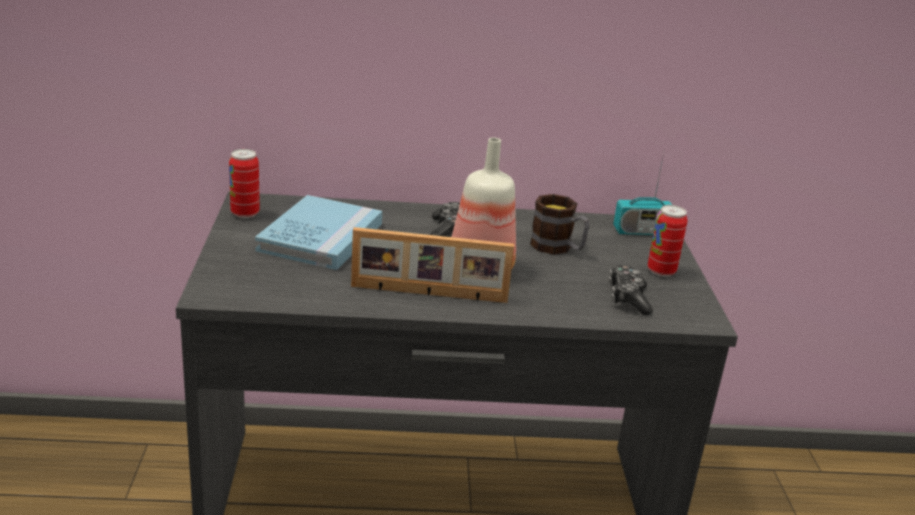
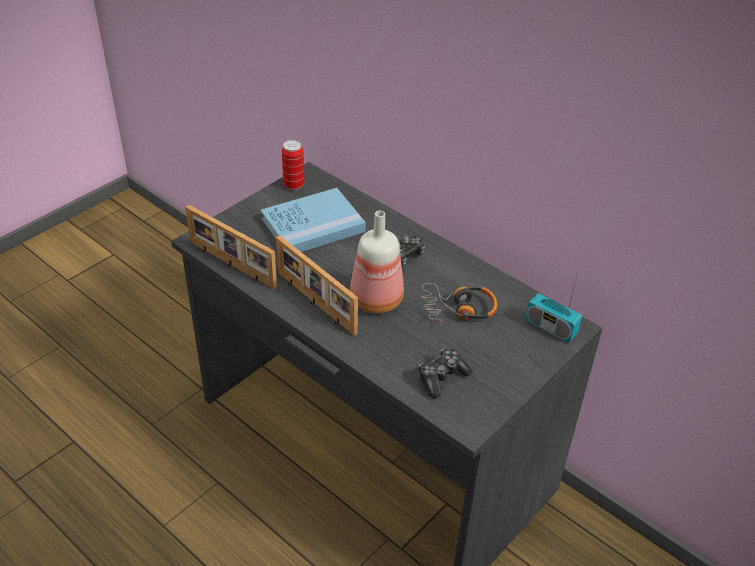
camera: 45 degrees right, 15 degrees up
mug [530,194,590,255] -> headphones [421,283,497,327]
can [648,205,688,277] -> none
none -> picture frame [185,205,277,289]

